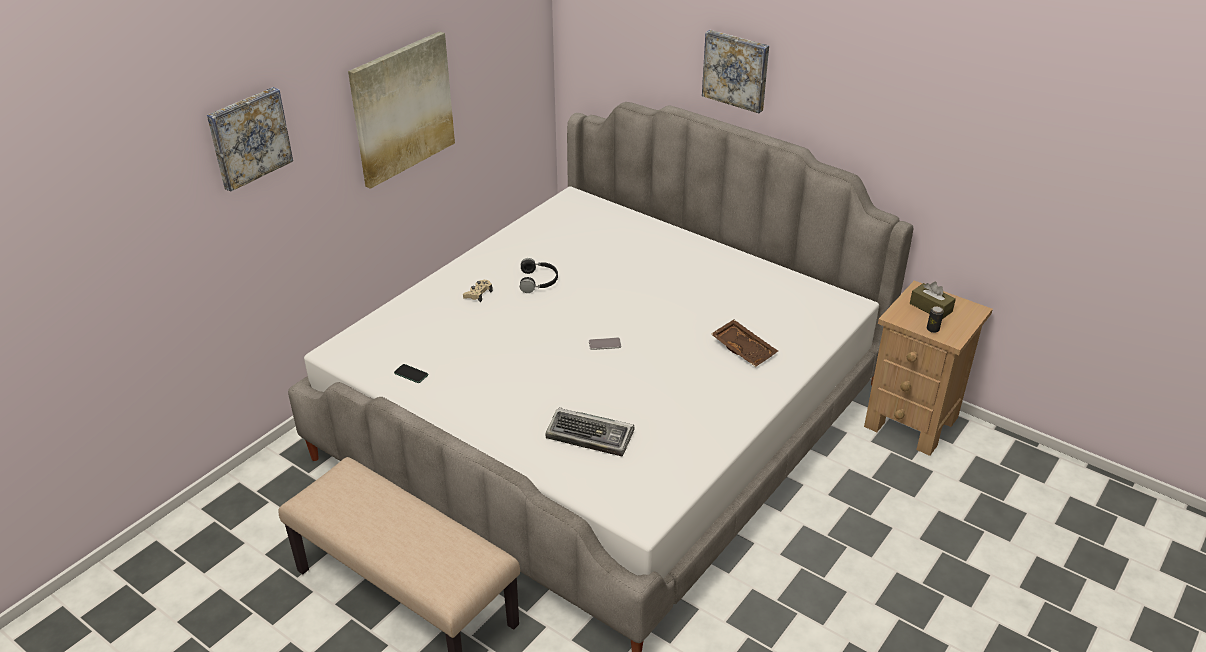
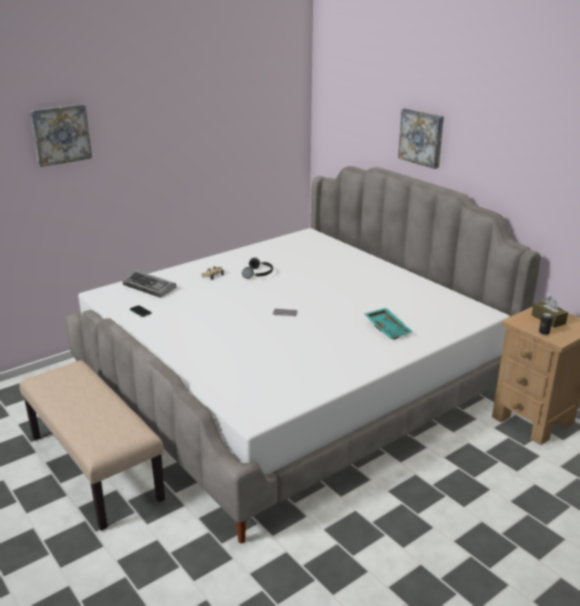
camera: 15 degrees right, 10 degrees down
picture [348,31,455,189] -> none
keyboard [545,407,634,456] -> keyboard moved to [123,270,176,298]
brown tray [711,320,778,367] -> turquoise tray [364,308,413,339]

